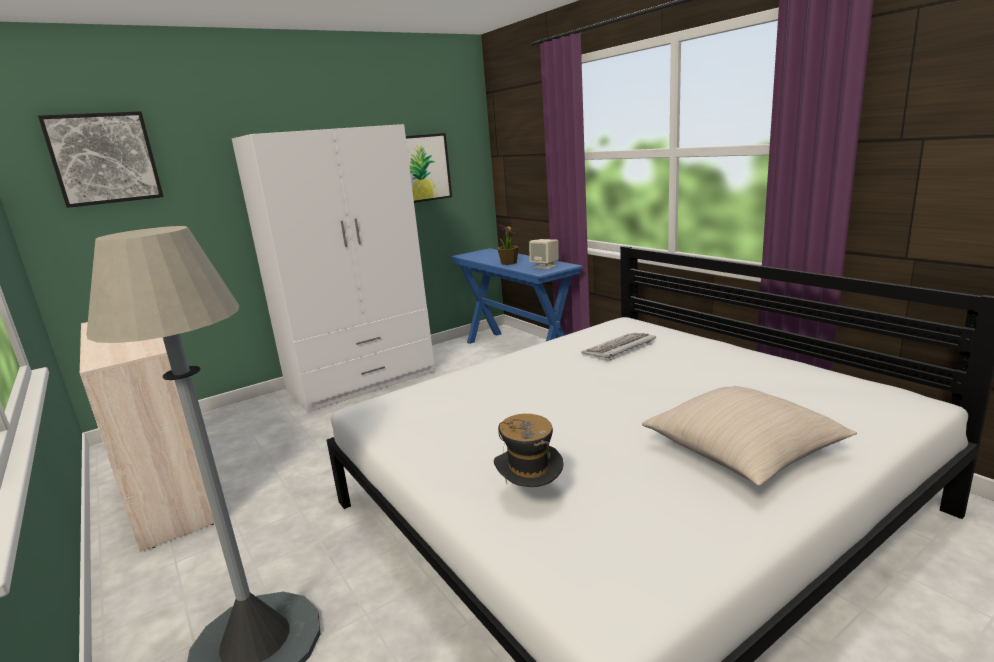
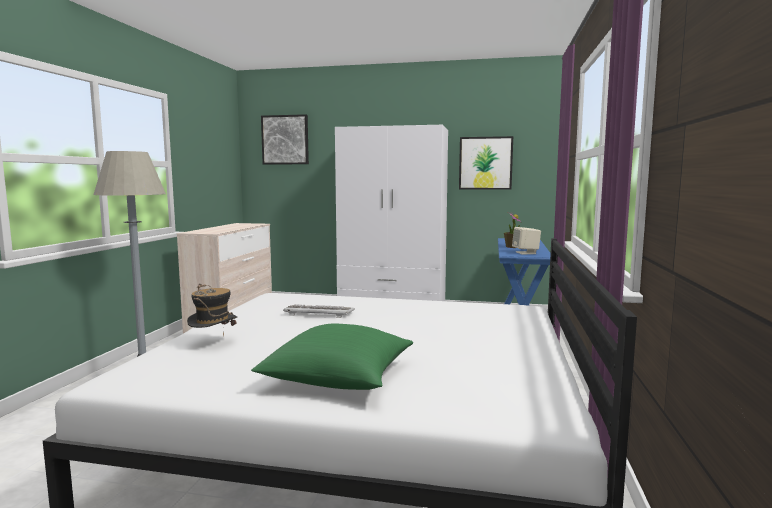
camera: 45 degrees right, 10 degrees down
keyboard [581,333,656,361] -> keyboard moved to [283,304,355,318]
beige pillow [642,386,857,486] -> green pillow [251,323,413,390]

